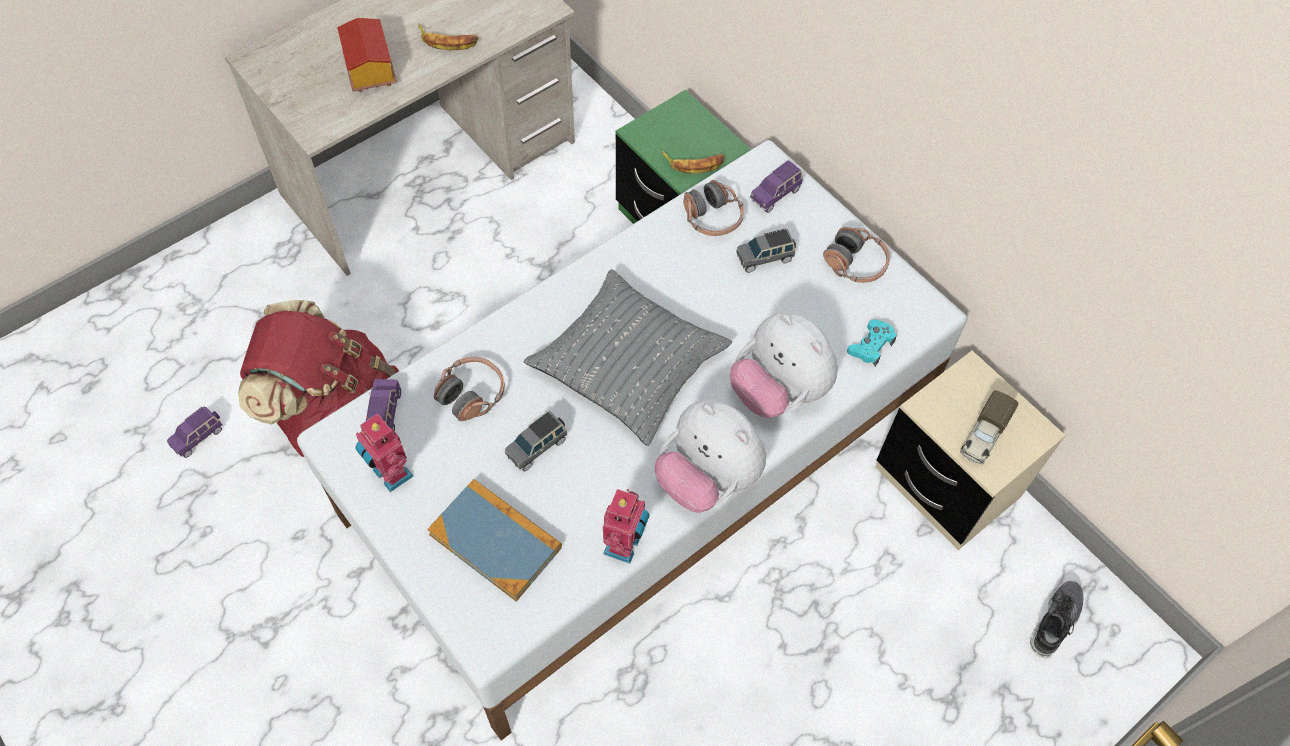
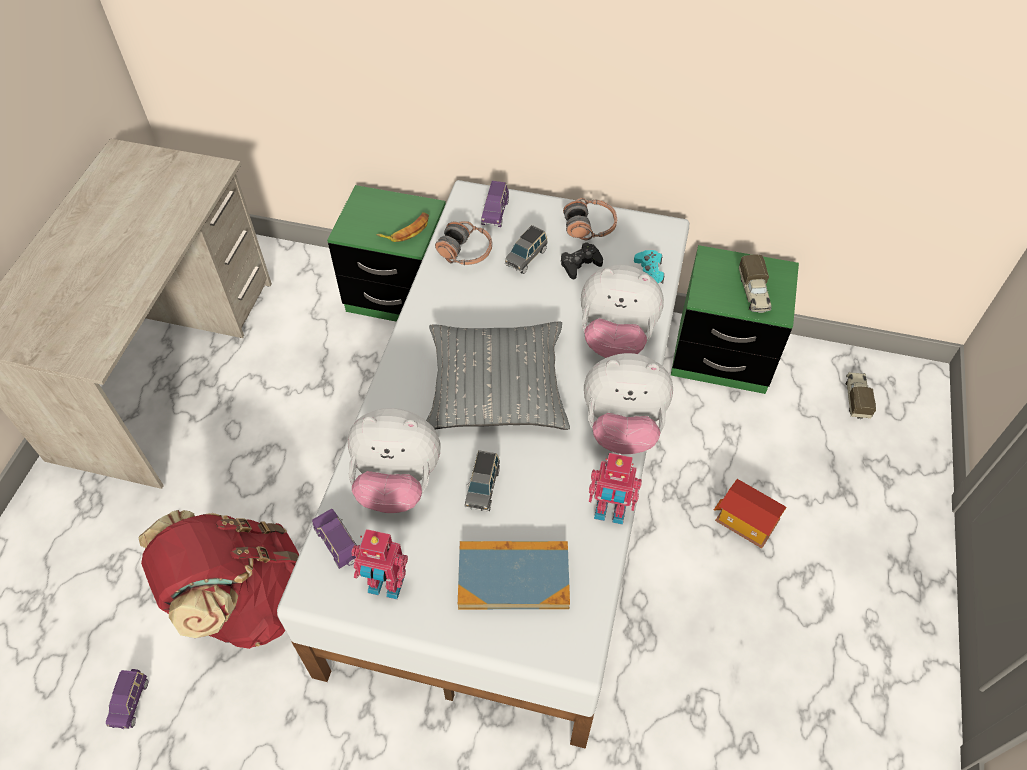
camera: 35 degrees left, 5 degrees down
toy house [337,18,397,92] -> toy house moved to [713,479,786,548]
banana [418,23,479,50] -> none
headphones [434,356,505,421] -> plush toy [348,408,440,513]
toy robot [603,489,649,564] -> toy robot turned 120 degrees clockwise [589,453,642,525]
beige nightstand [875,351,1066,550] -> green nightstand [671,245,799,394]
shoe [1030,581,1083,658] -> toy truck [846,372,876,419]
none -> black game controller [561,242,603,279]

